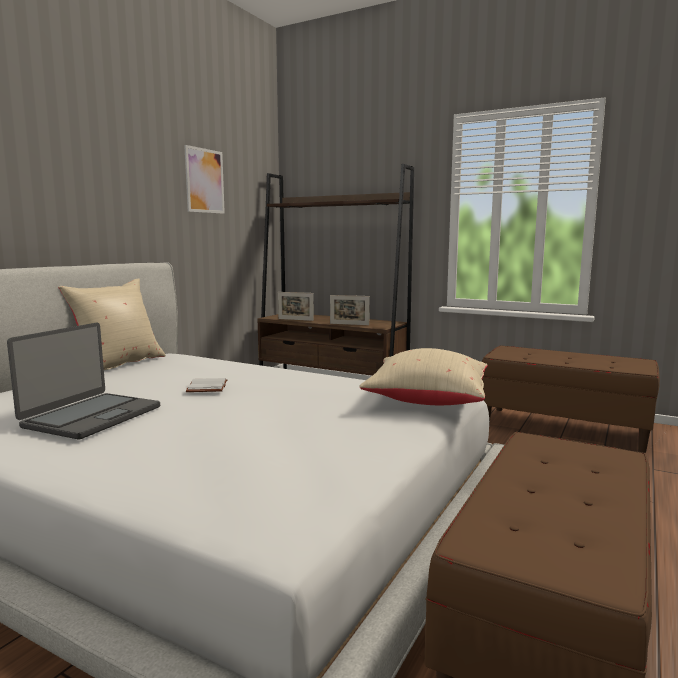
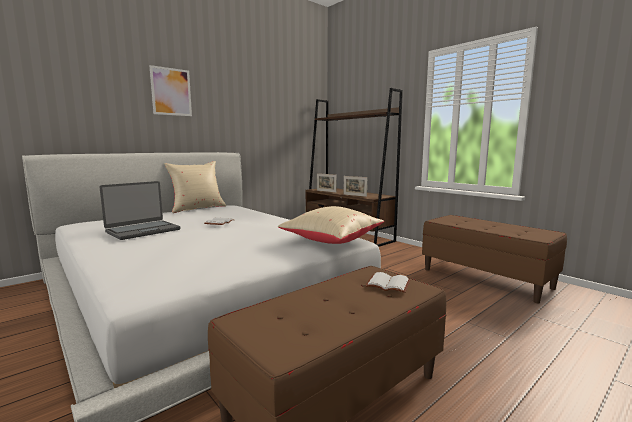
camera: 20 degrees right, 0 degrees up
picture [184,145,225,214] -> picture moved to [149,65,192,116]
none -> white book [365,272,411,293]

